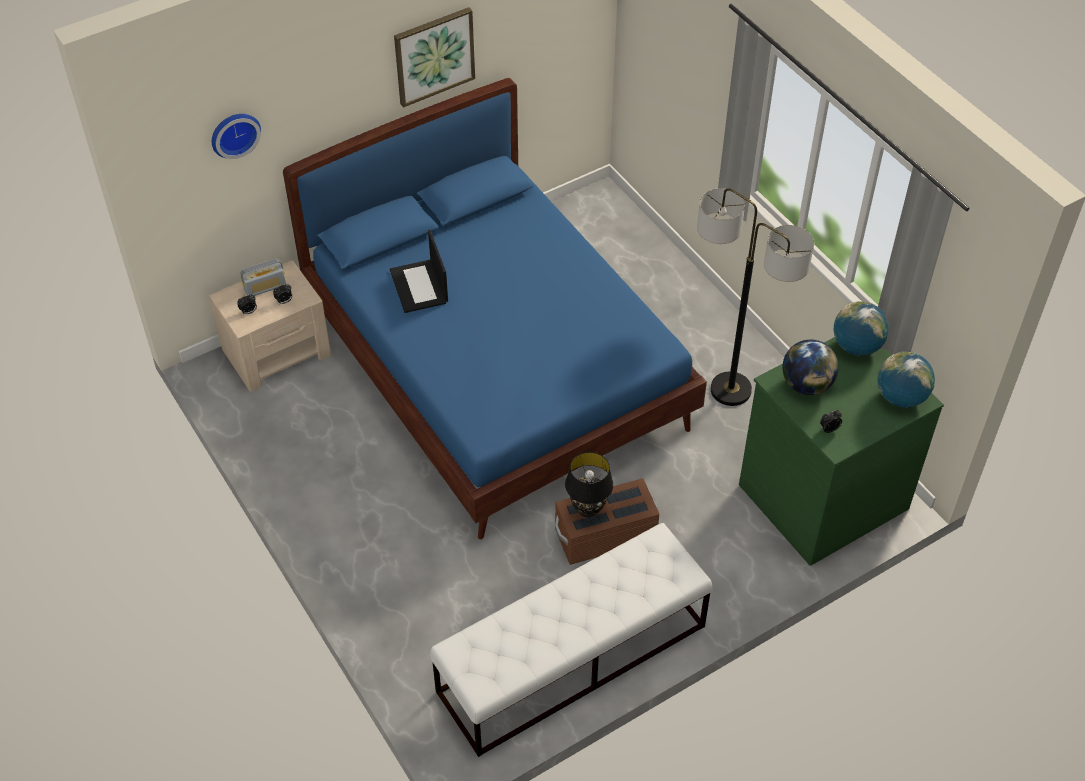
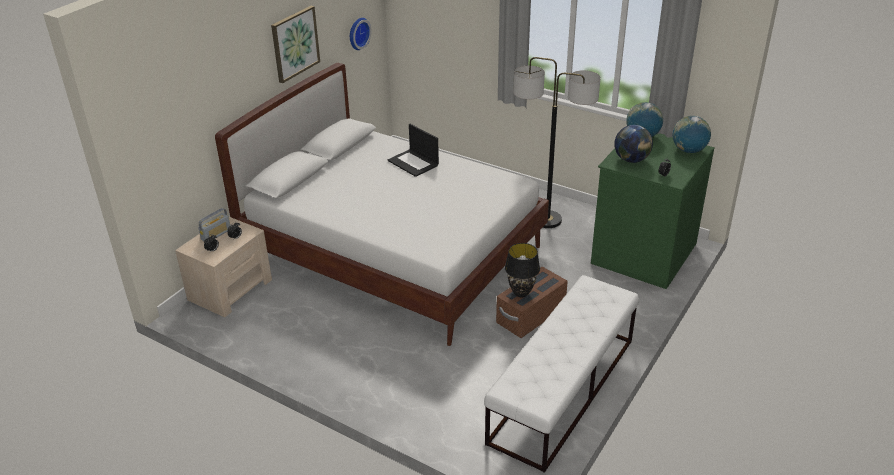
camera: 25 degrees left, 15 degrees down
wall clock [212,114,261,159] -> wall clock moved to [350,18,372,50]
blue bed [283,78,707,539] -> white bed [215,63,549,346]
laptop [390,230,448,313] -> laptop moved to [388,124,439,177]

